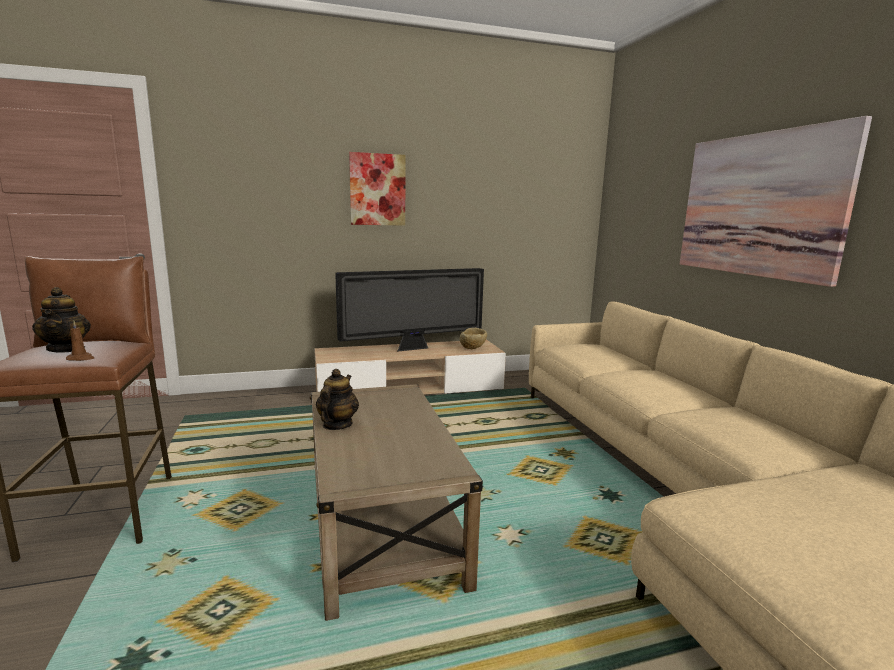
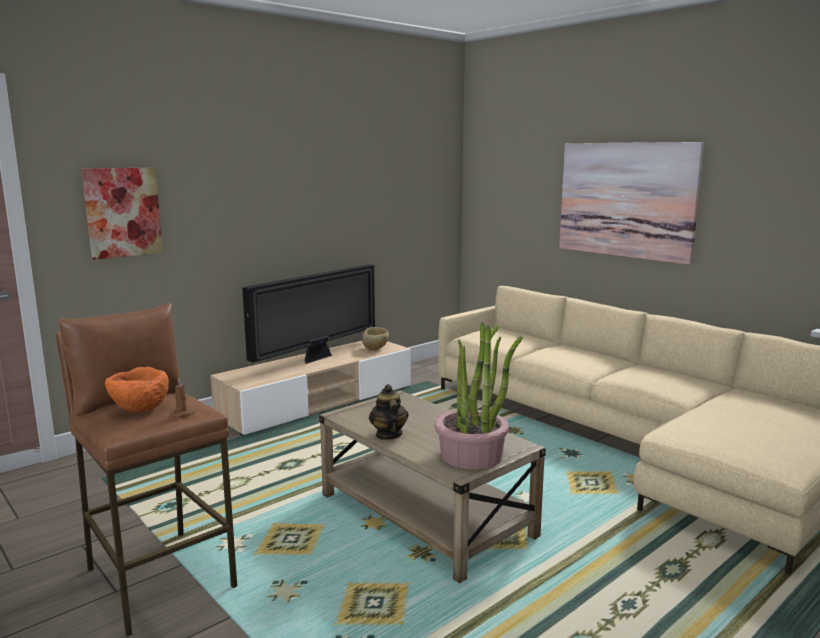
camera: 25 degrees left, 0 degrees up
teapot [32,287,91,352] -> orange bowl [105,367,169,412]
picture [349,152,406,226] -> picture moved to [81,167,163,260]
none -> potted plant [435,322,523,470]

